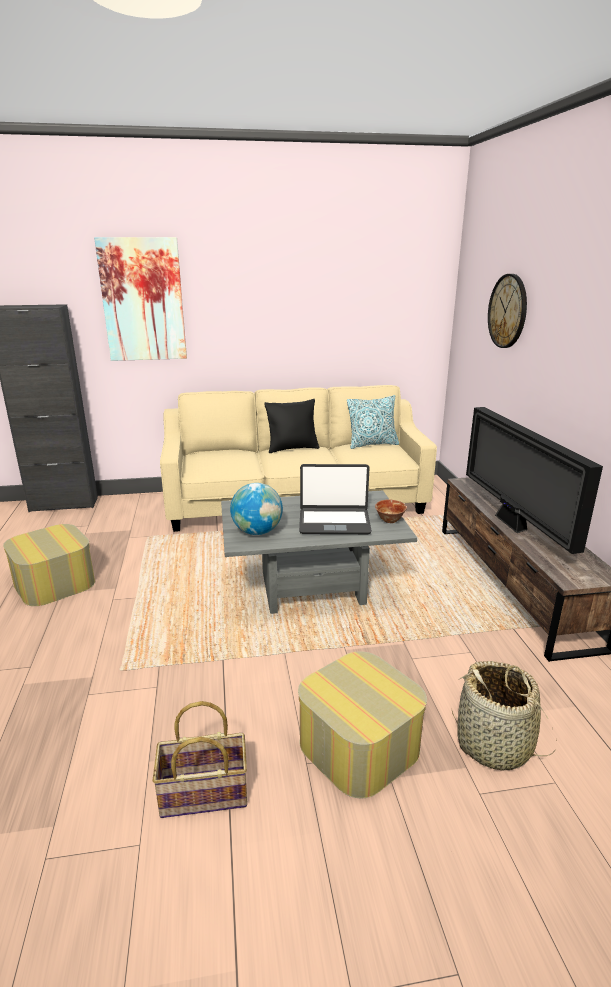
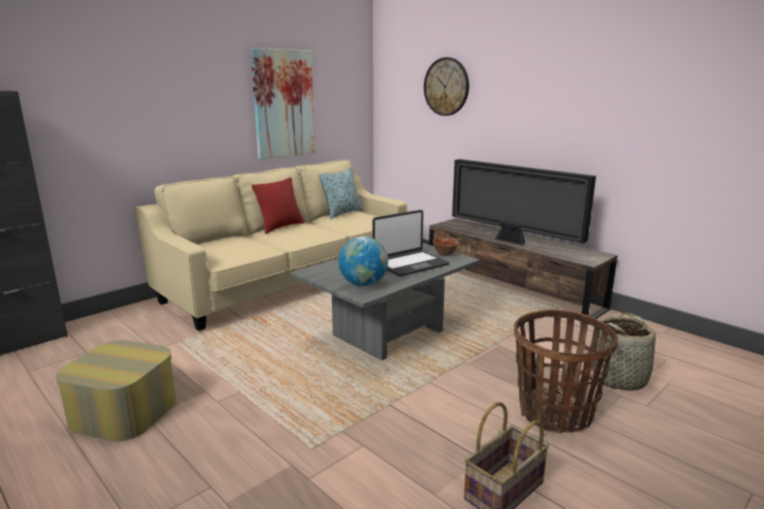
camera: 35 degrees left, 5 degrees down
picture [94,237,187,361] -> picture moved to [250,48,315,159]
black pillow [264,399,319,453] -> red pillow [252,177,304,234]
ottoman [298,651,427,798] -> basket [514,310,618,433]

